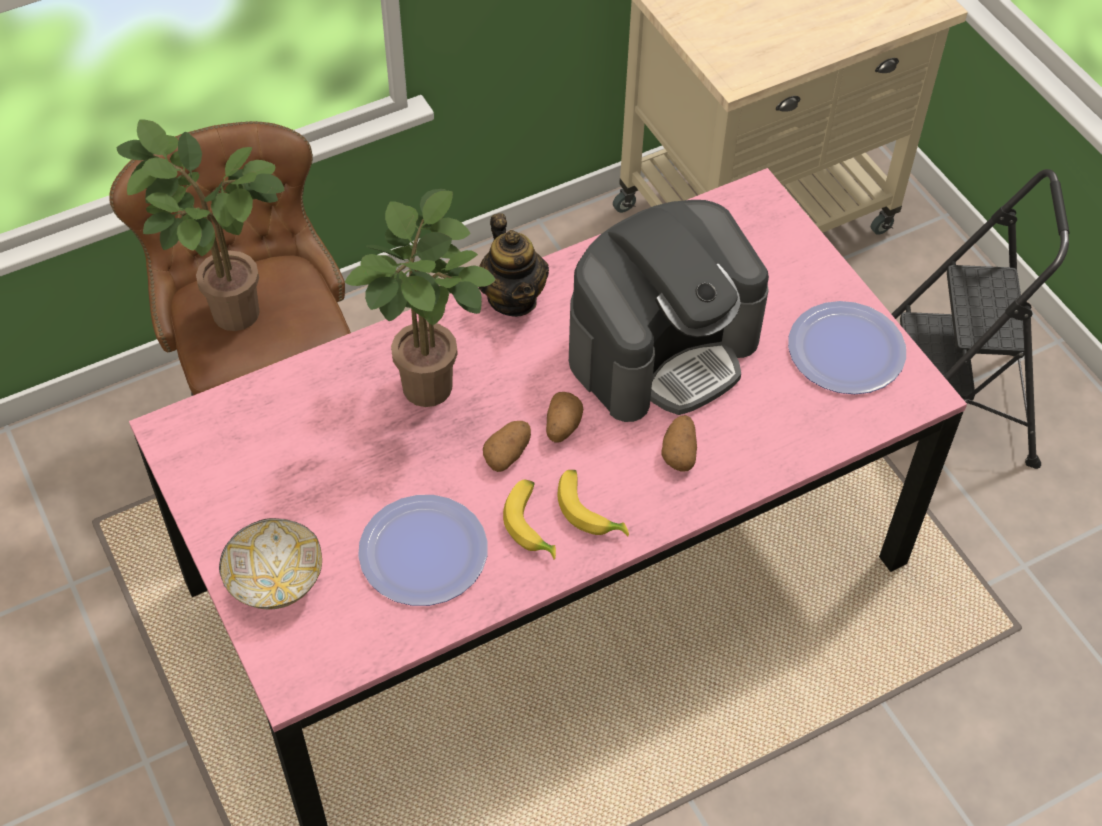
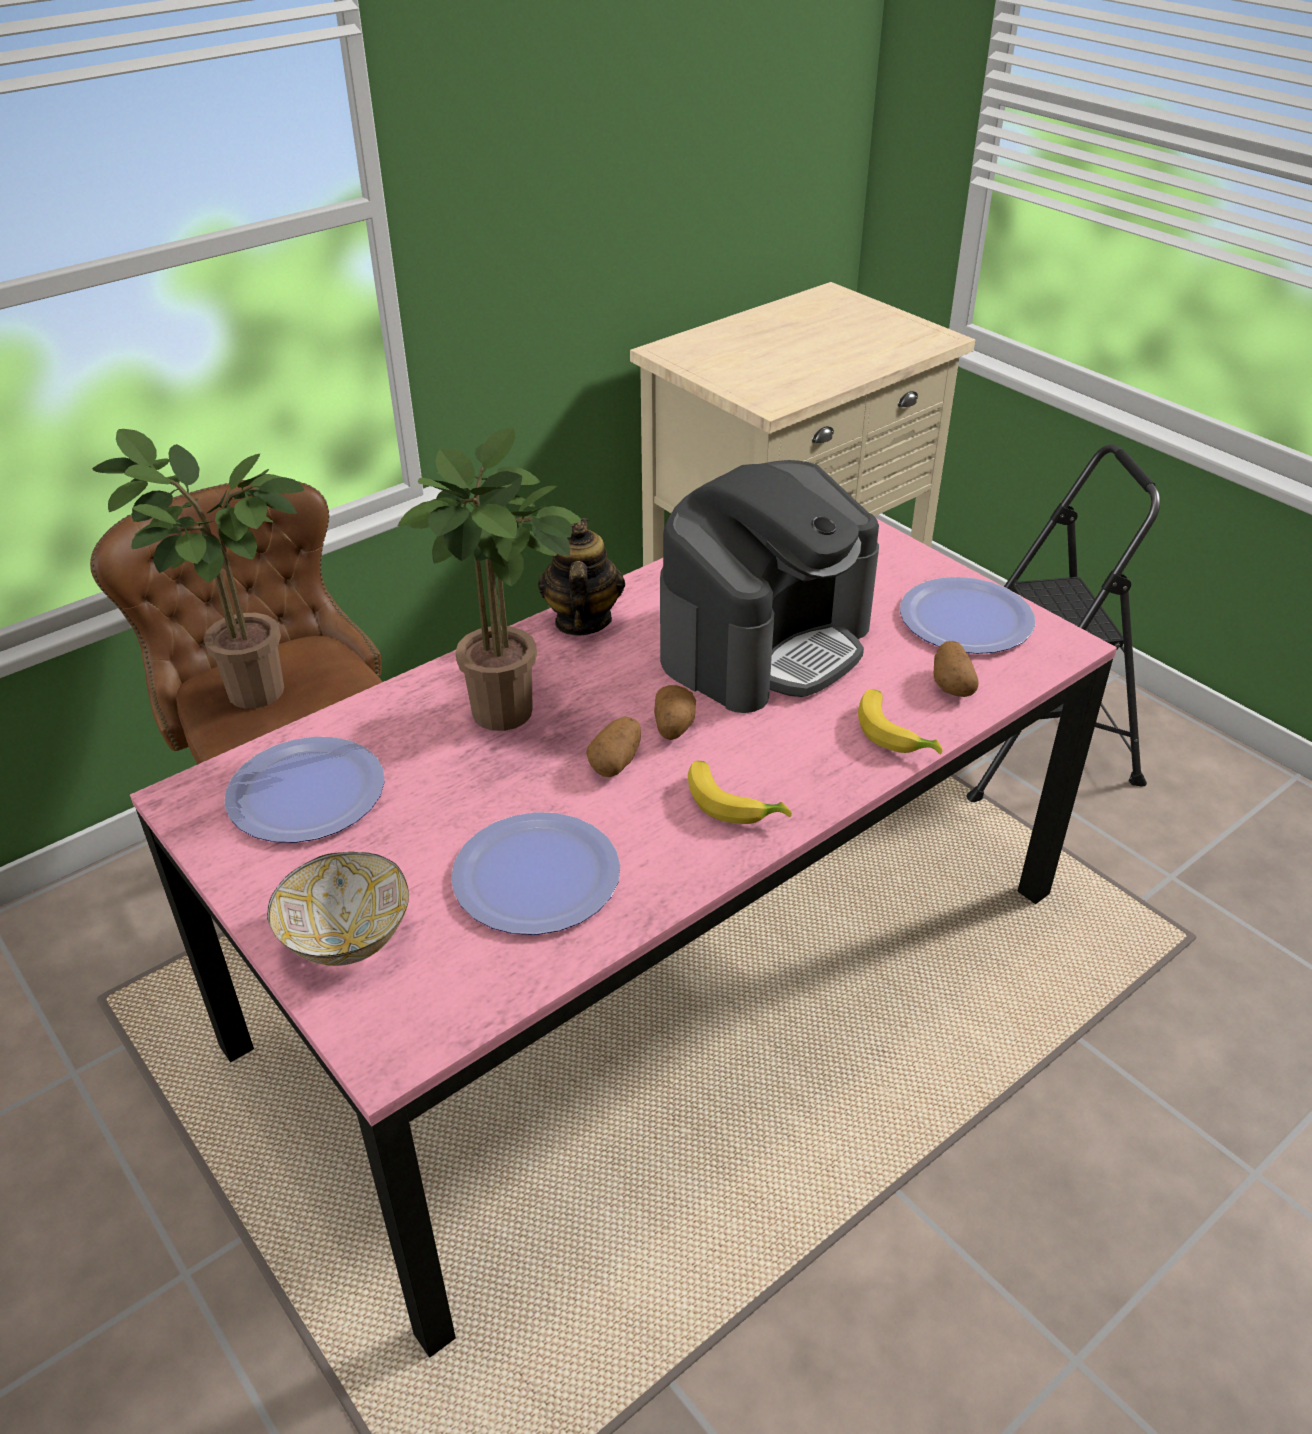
camera: 10 degrees left, 15 degrees down
teapot [479,213,549,317] -> teapot turned 150 degrees counterclockwise [538,518,625,636]
banana [503,480,556,560] -> banana moved to [858,689,943,754]
potato [661,415,697,472] -> potato moved to [934,641,978,697]
none -> plate [225,737,385,843]

